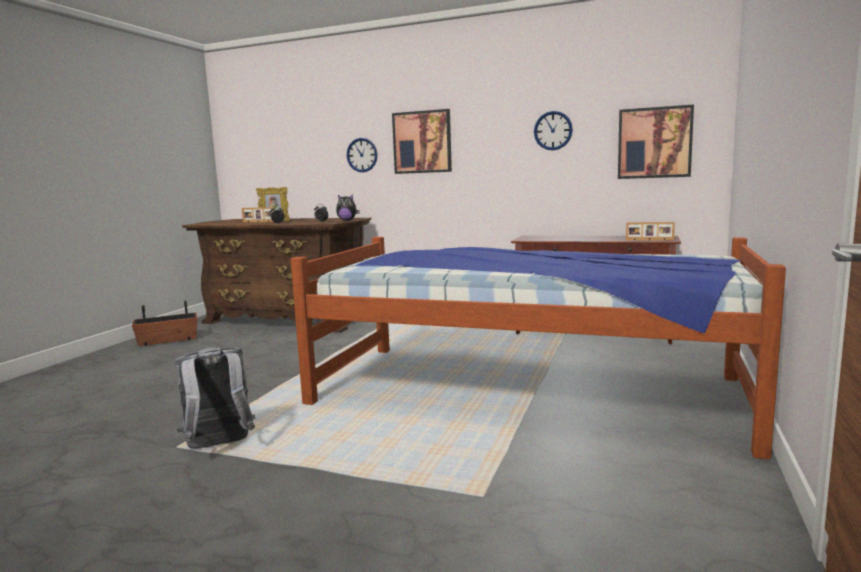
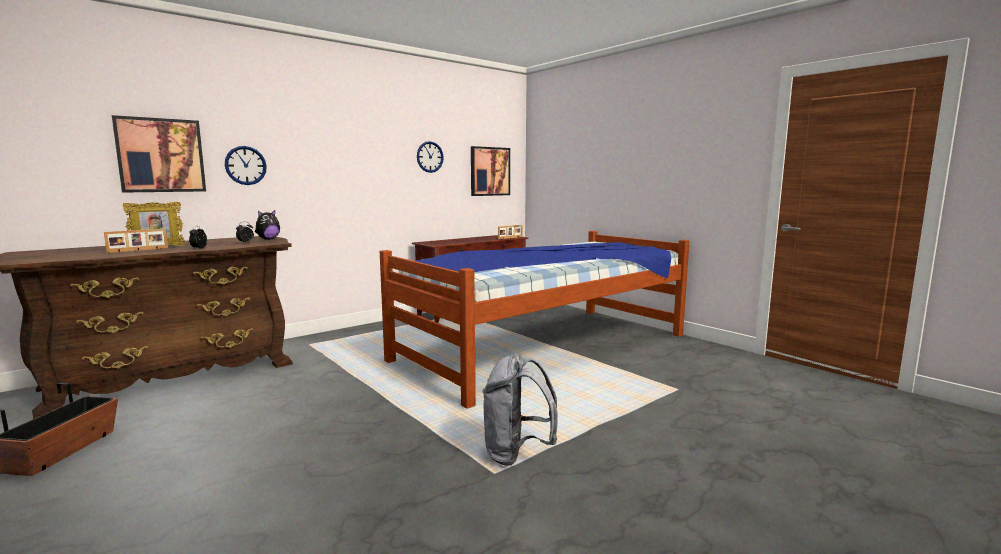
camera: 60 degrees left, 0 degrees up
picture [392,109,452,174] -> picture moved to [112,115,206,193]

